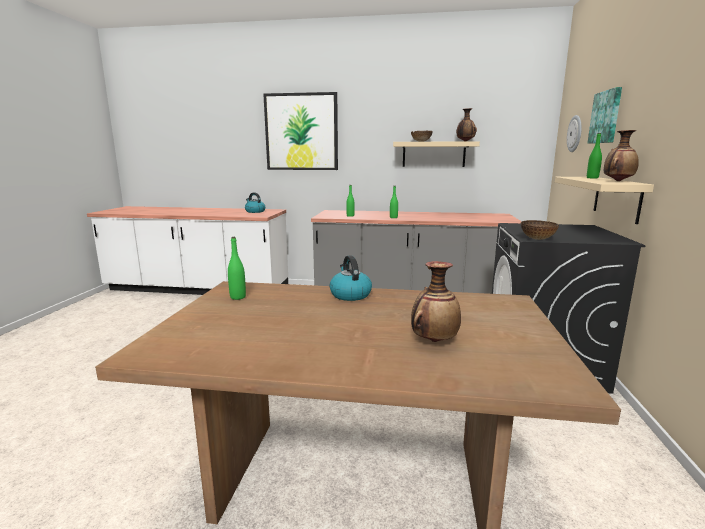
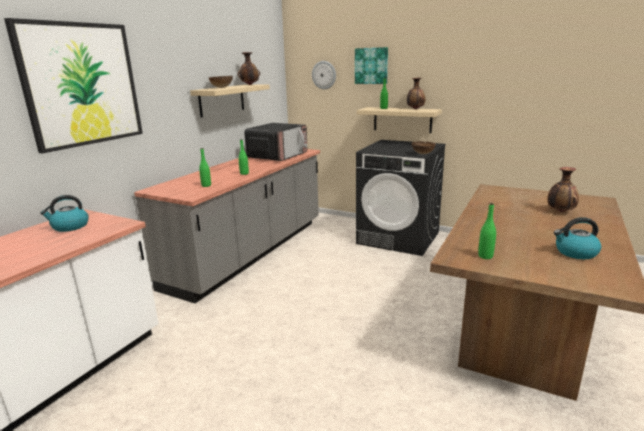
camera: 70 degrees left, 5 degrees up
kettle [329,255,372,301] -> kettle moved to [554,217,601,259]
none -> microwave [244,123,307,161]

